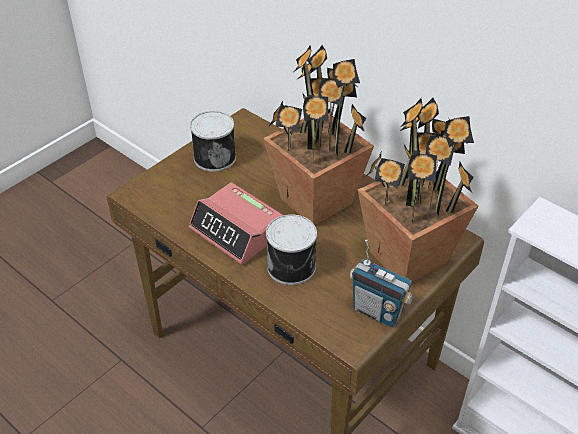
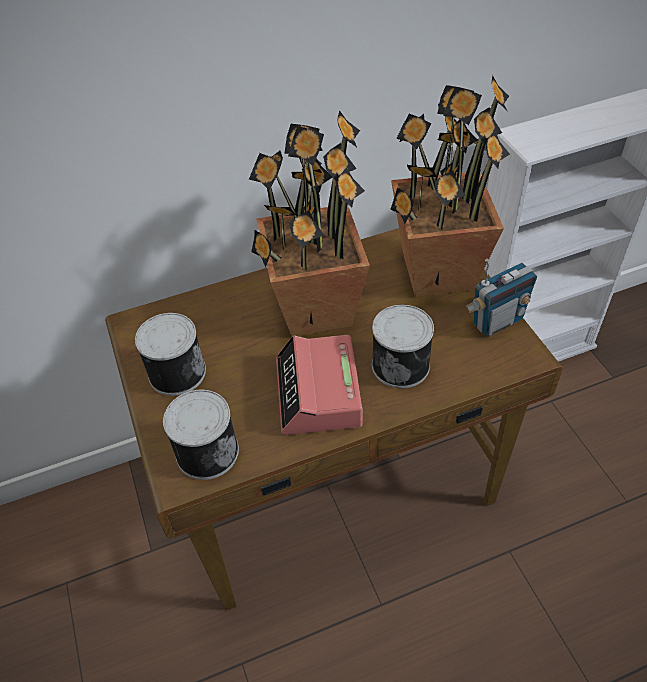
camera: 60 degrees left, 5 degrees up
alarm clock [189,183,283,265] -> alarm clock turned 105 degrees clockwise [276,335,363,435]
none -> can [163,390,239,480]

